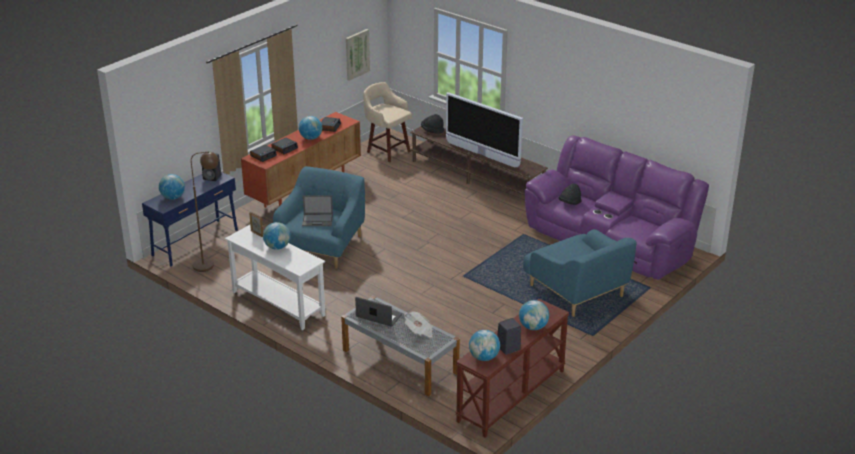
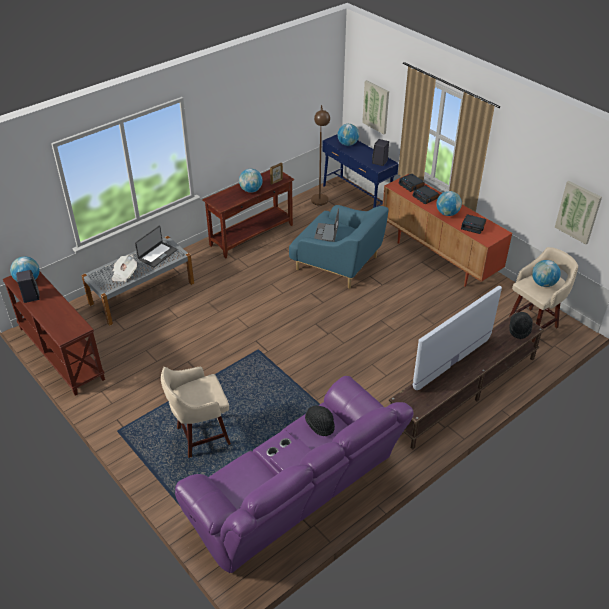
camera: 100 degrees right, 10 degrees up
white console table [225,225,325,330] -> brown console table [202,170,294,258]
globe [519,300,549,330] -> globe moved to [532,260,561,287]
blue armchair [523,229,636,317] -> beige stool [161,367,231,458]
none -> picture [362,80,389,134]

